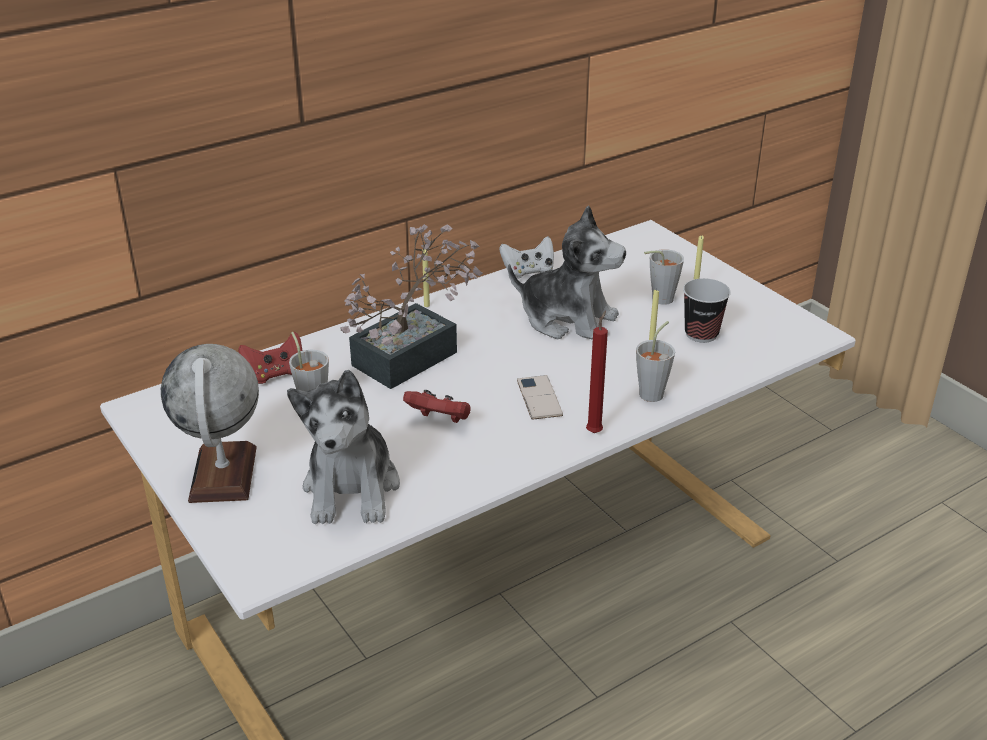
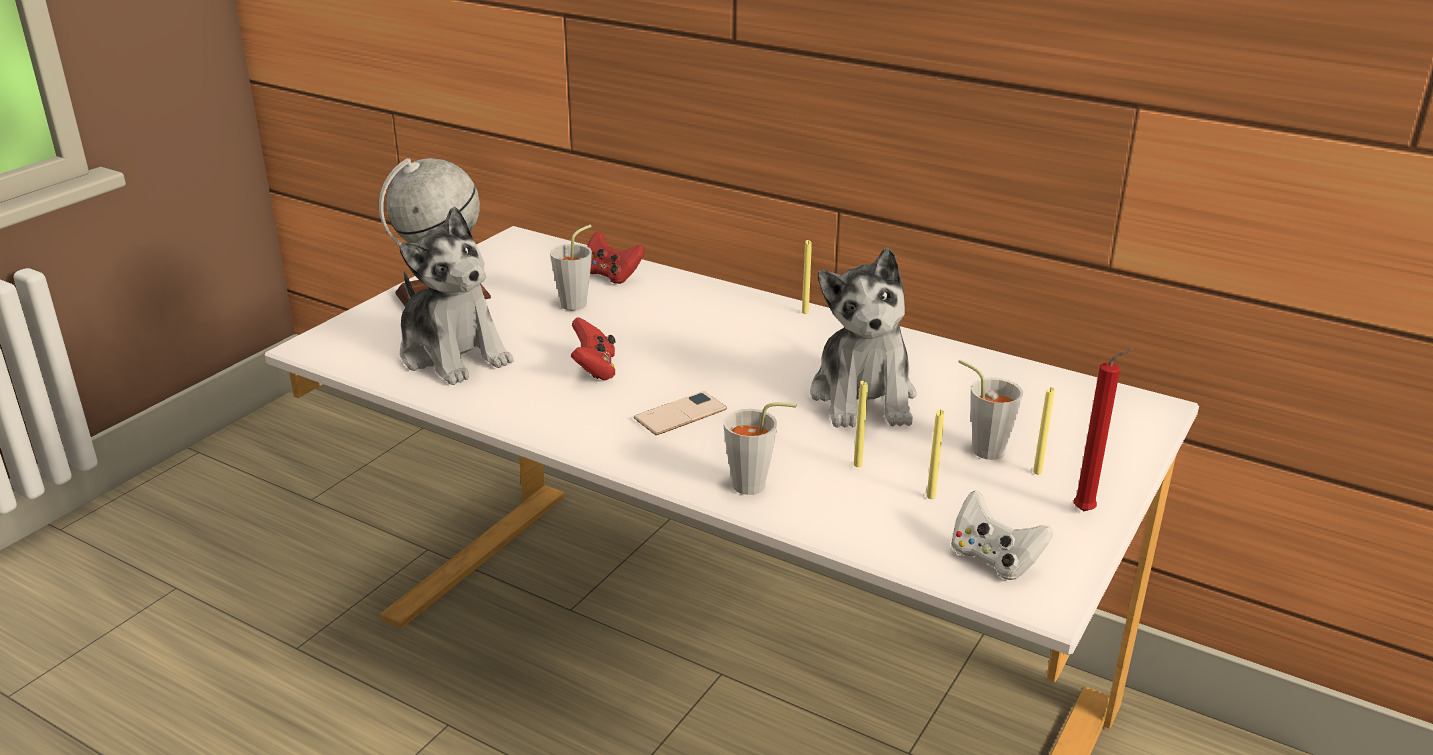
camera: 65 degrees right, 5 degrees down
plush toy [287,370,400,524] -> plush toy turned 105 degrees counterclockwise [399,206,514,385]
potted plant [340,224,483,389] -> none
white game controller [499,236,554,279] -> white game controller moved to [951,490,1053,580]
red candle [586,311,608,433] -> red candle moved to [1074,349,1134,511]
cup [683,278,731,343] -> yellow candle [927,410,944,499]

